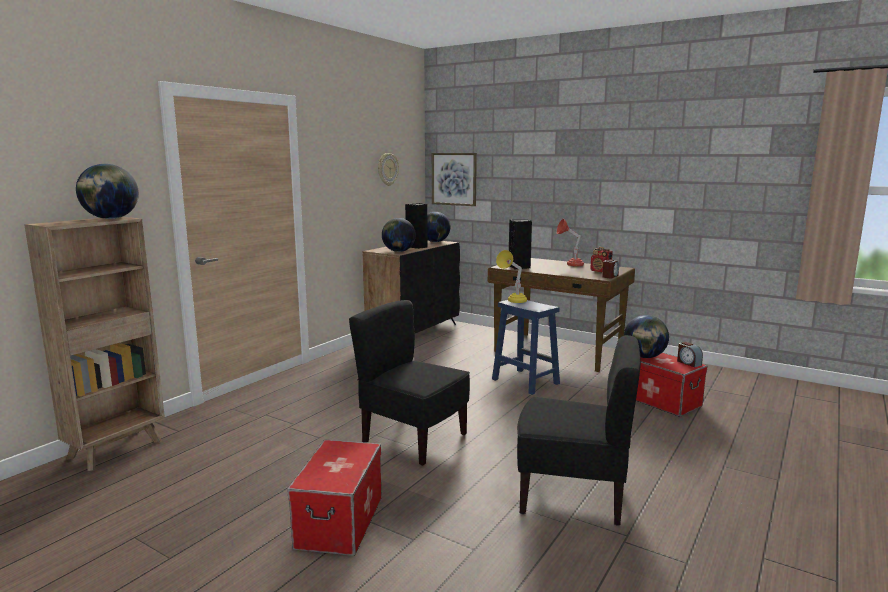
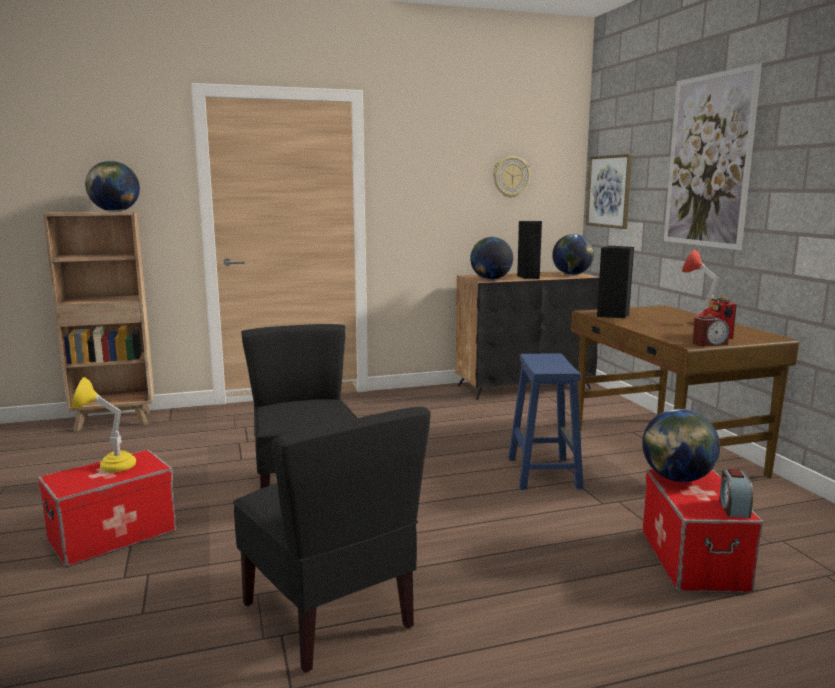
camera: 40 degrees right, 0 degrees up
yellow table lamp [496,250,527,303] -> yellow table lamp moved to [71,377,136,472]
none -> picture [664,63,762,250]

